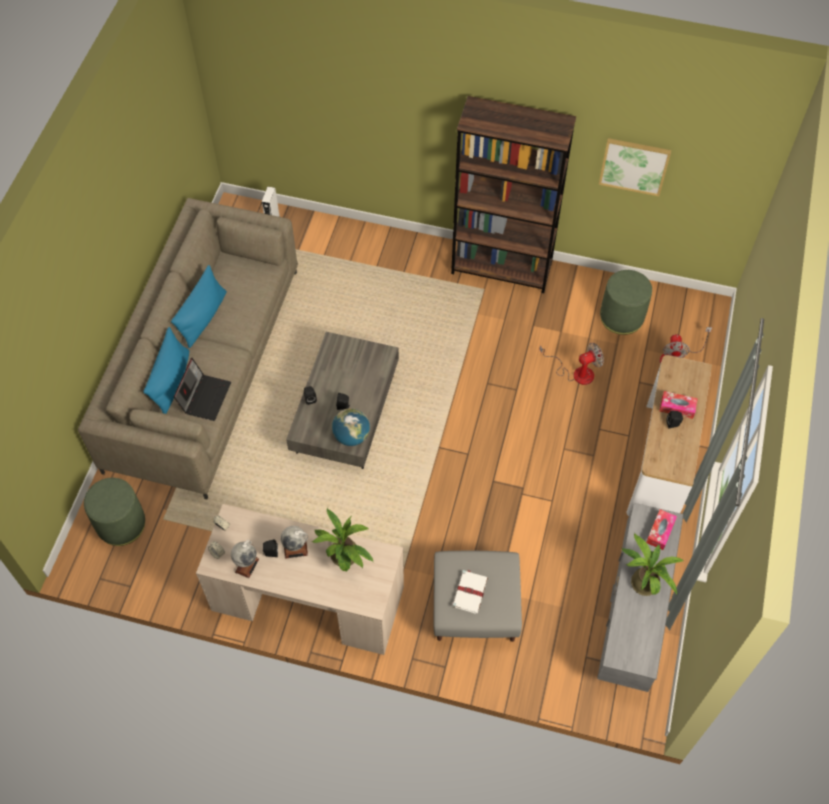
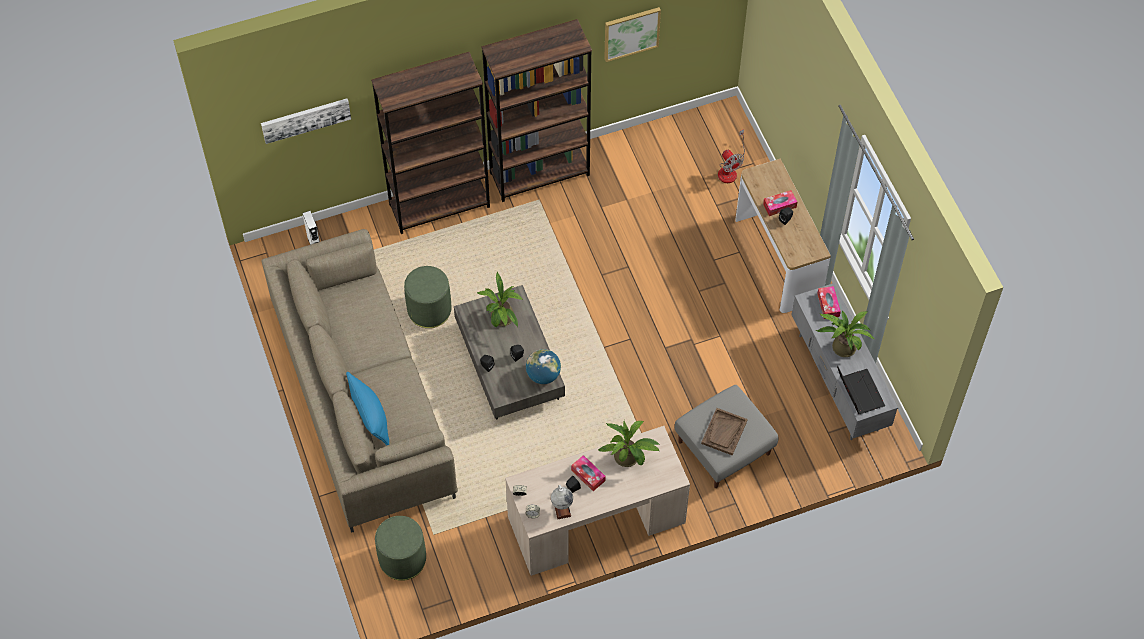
camera: 35 degrees left, 0 degrees up
blue pillow [171,265,227,348] -> none
laptop [174,358,231,421] -> laptop moved to [837,365,885,414]
globe [281,526,308,559] -> tissue box [571,455,606,491]
white book [452,570,488,614] -> brown tray [701,408,748,455]
fan [539,343,604,385] -> none
green ottoman [600,270,652,335] -> green ottoman moved to [404,266,452,328]
none -> picture [261,98,351,144]
none -> brown bookcase [371,52,490,234]
none -> potted plant [476,272,523,328]

